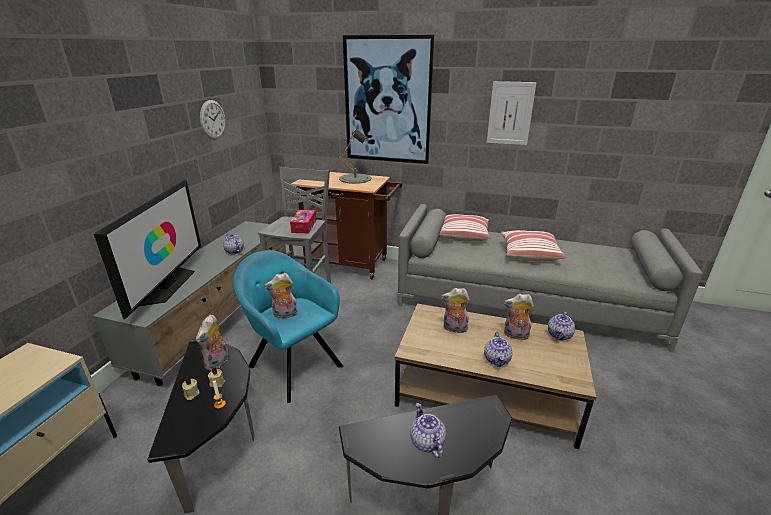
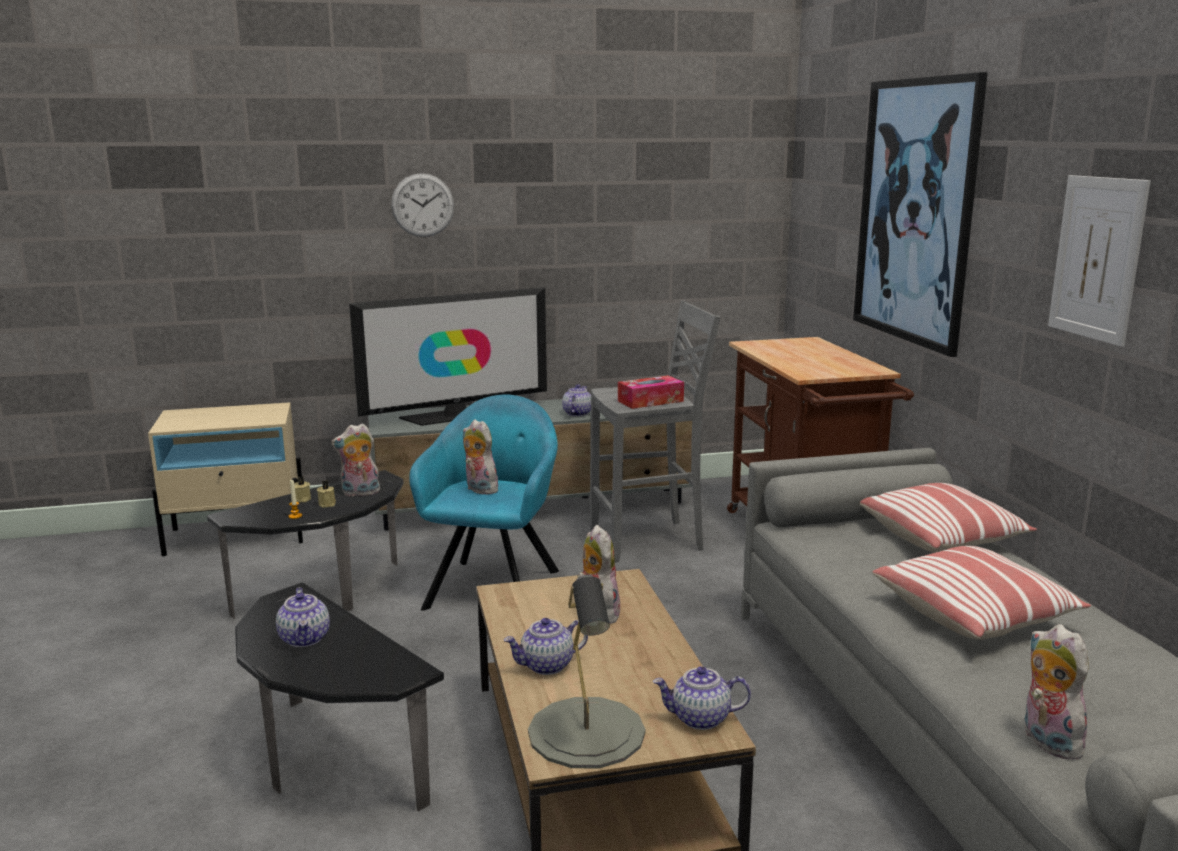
camera: 60 degrees right, 10 degrees down
wall clock [200,100,226,139] -> wall clock moved to [391,173,454,237]
grey table lamp [339,129,372,184] -> grey table lamp moved to [528,575,645,768]
teapot [410,403,446,458] -> teapot turned 120 degrees clockwise [276,588,330,647]
plush toy [504,294,534,340] -> plush toy moved to [1025,624,1092,760]

